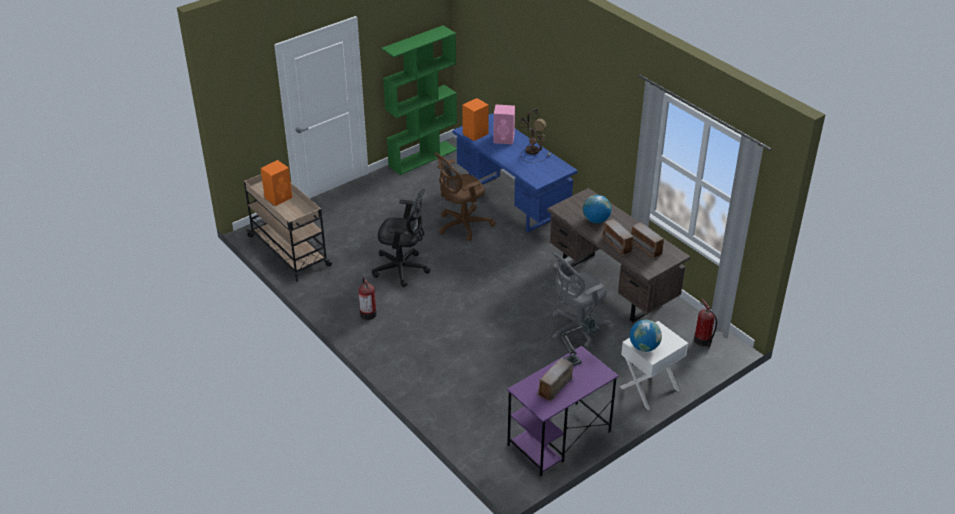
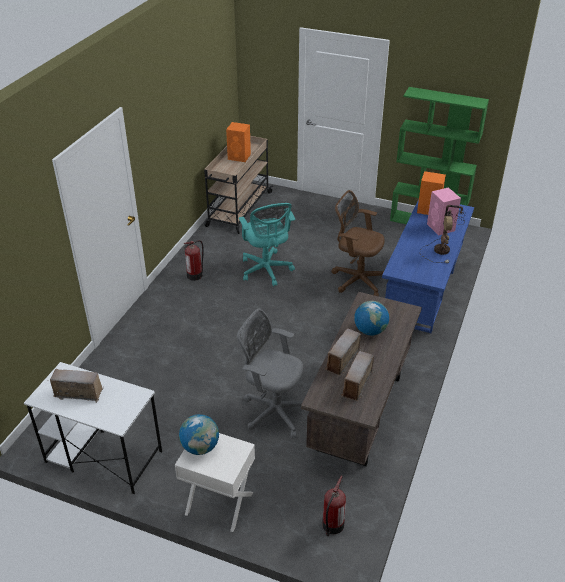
camera: 60 degrees right, 0 degrees up
black office chair [372,189,431,287] -> turquoise office chair [239,203,295,286]
purple desk [507,346,619,477] -> white desk [24,362,162,494]
table lamp [560,315,600,366] -> none

